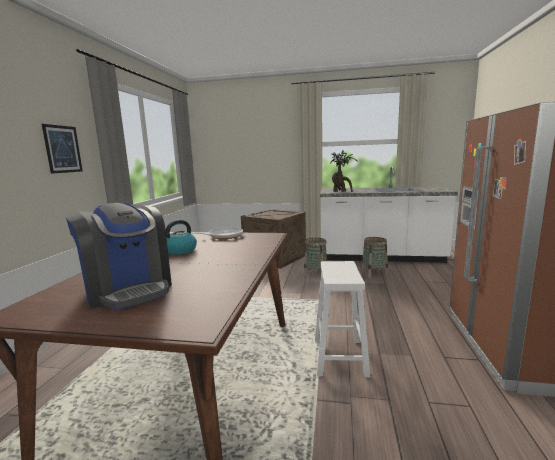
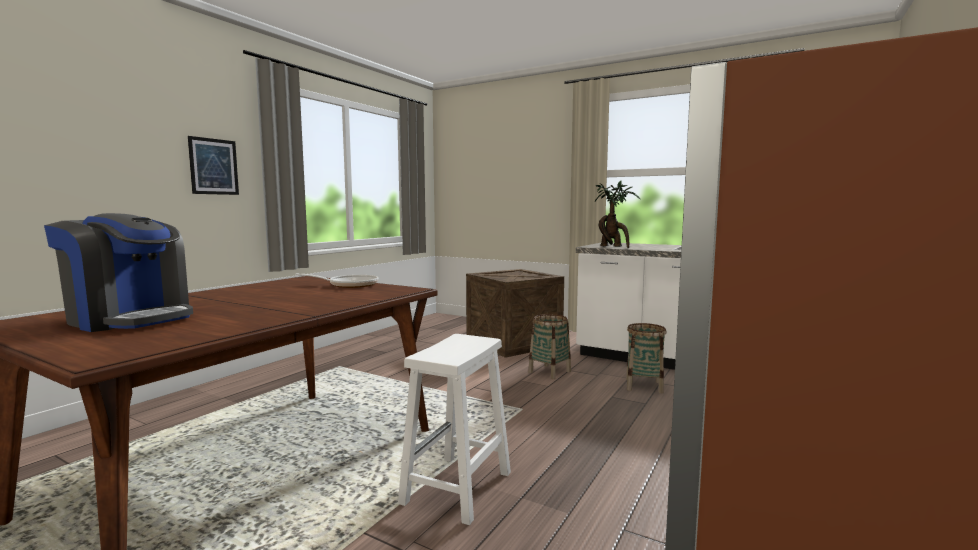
camera: 20 degrees right, 5 degrees down
coffee machine [66,203,172,310] -> coffee machine turned 45 degrees counterclockwise [44,213,193,332]
kettle [166,220,197,255] -> none

